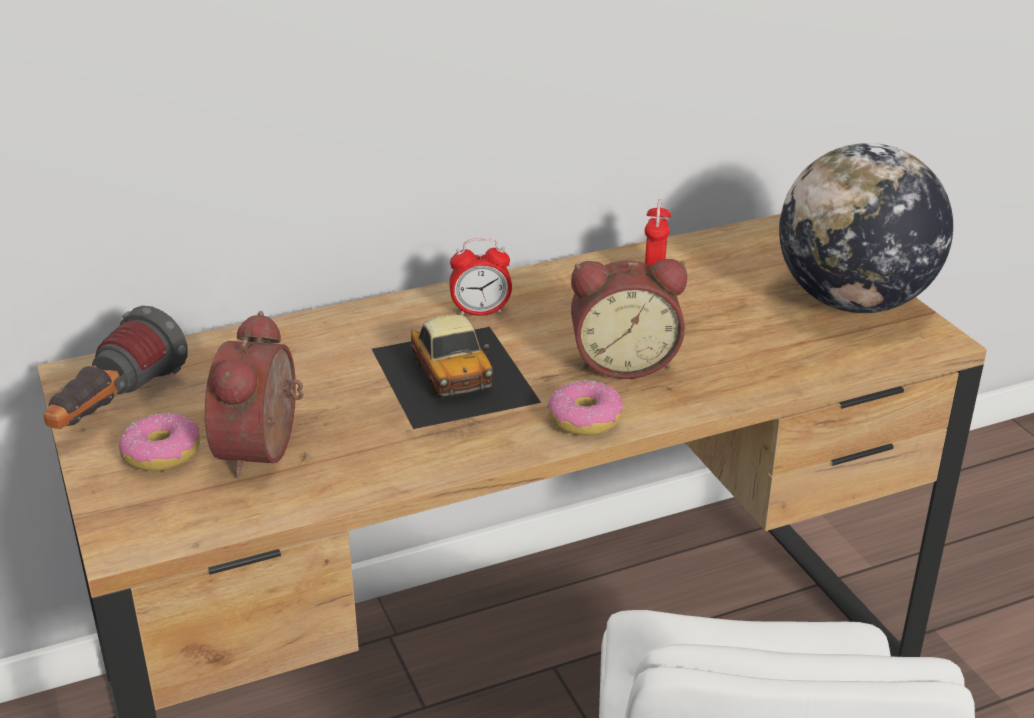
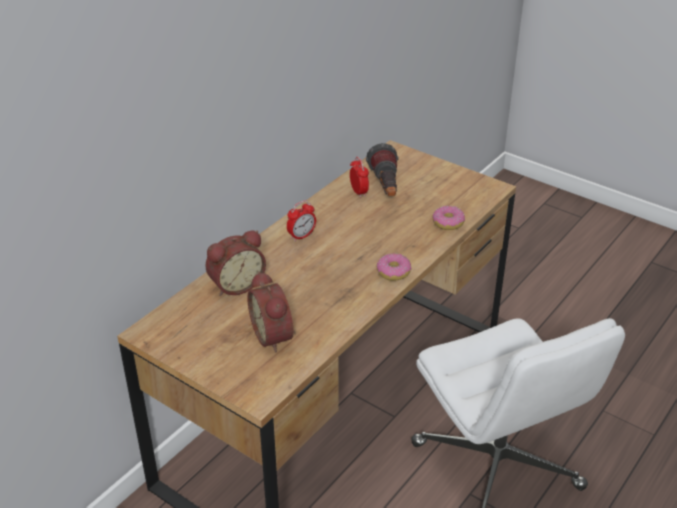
camera: 30 degrees left, 5 degrees up
flashlight [44,306,188,429] -> flashlight moved to [366,143,398,196]
donut [119,413,200,471] -> donut moved to [433,206,465,230]
toy car [372,315,541,429] -> none
alarm clock [571,259,687,379] -> alarm clock moved to [206,230,266,296]
globe [779,143,953,313] -> none

